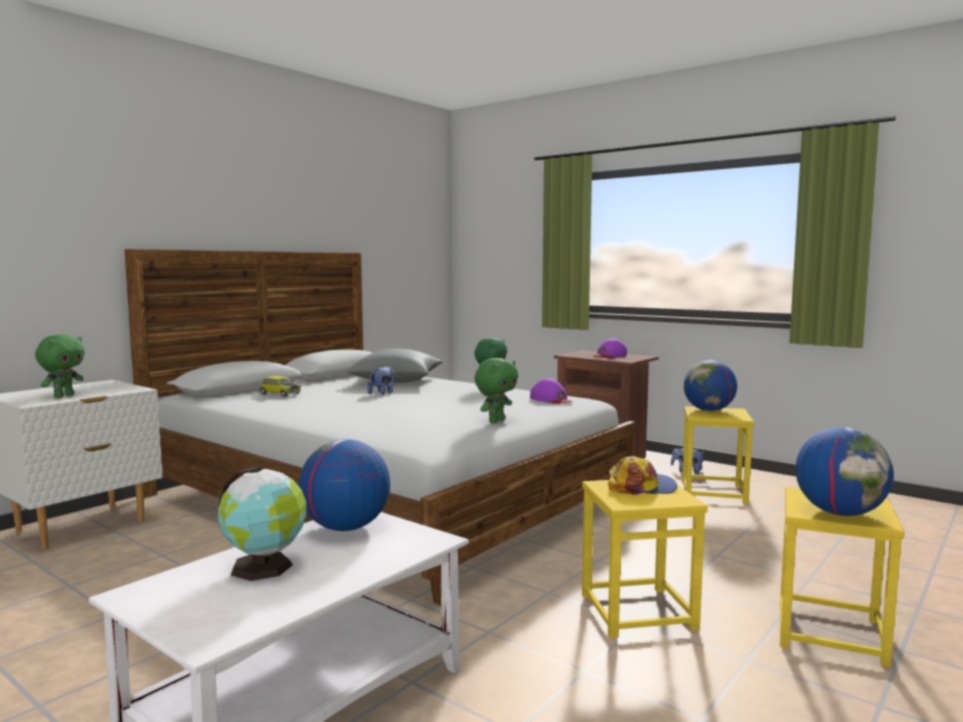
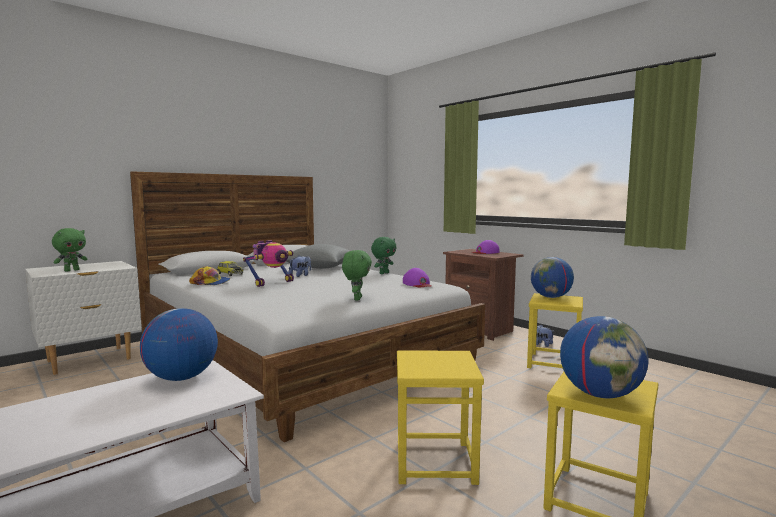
camera: 10 degrees right, 0 degrees up
globe [218,466,306,581] -> none
green plush toy [475,358,518,423] -> green plush toy turned 45 degrees counterclockwise [342,250,372,300]
cap [608,456,677,495] -> cap moved to [189,266,230,285]
none -> toy robot [243,240,294,287]

